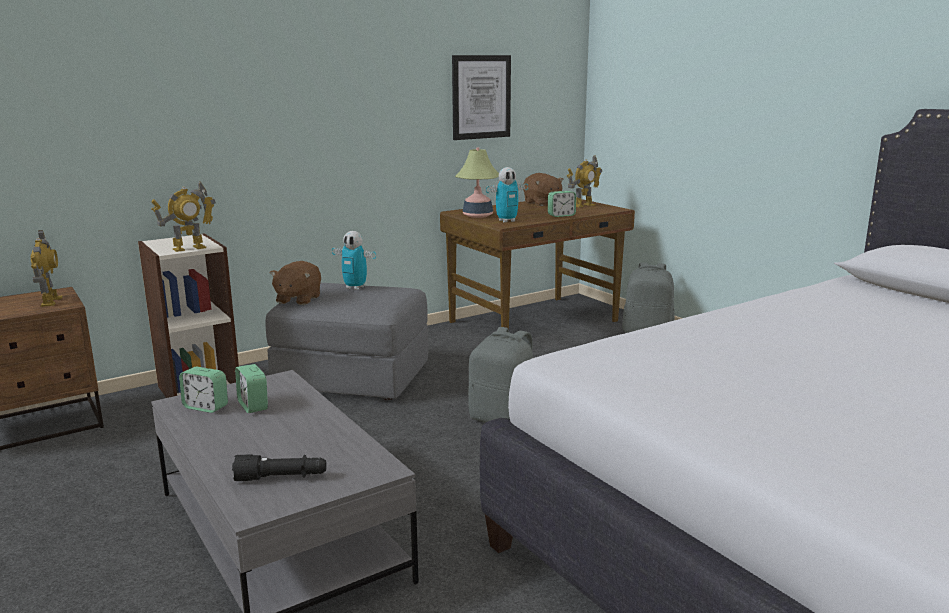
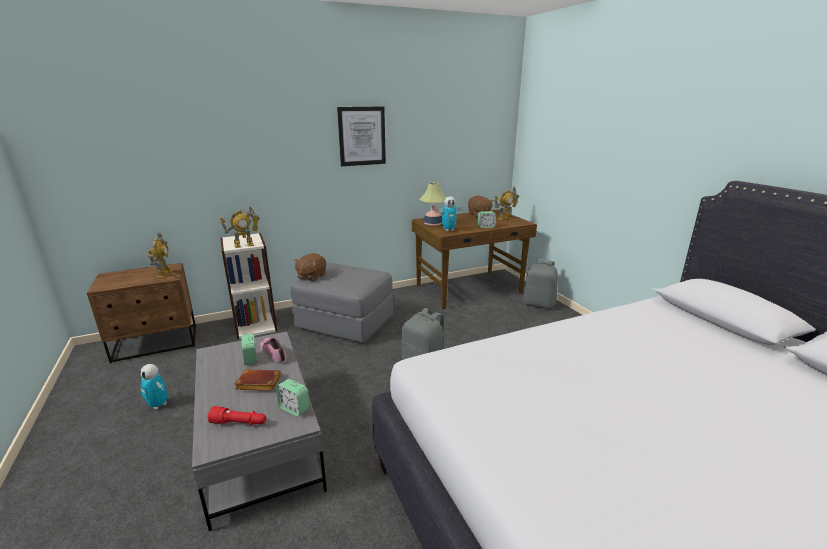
camera: 10 degrees right, 5 degrees up
alarm clock [179,366,228,413] -> alarm clock moved to [276,379,309,417]
black flashlight [232,454,327,481] -> red flashlight [207,406,266,426]
toy robot [332,231,376,290] -> toy robot moved to [140,364,167,410]
picture [452,55,511,140] -> picture moved to [337,106,386,166]
none -> brown book [234,370,281,391]
none -> shoe [260,338,287,364]

